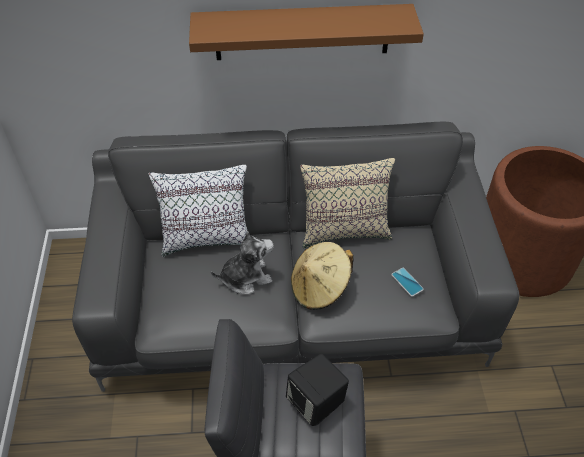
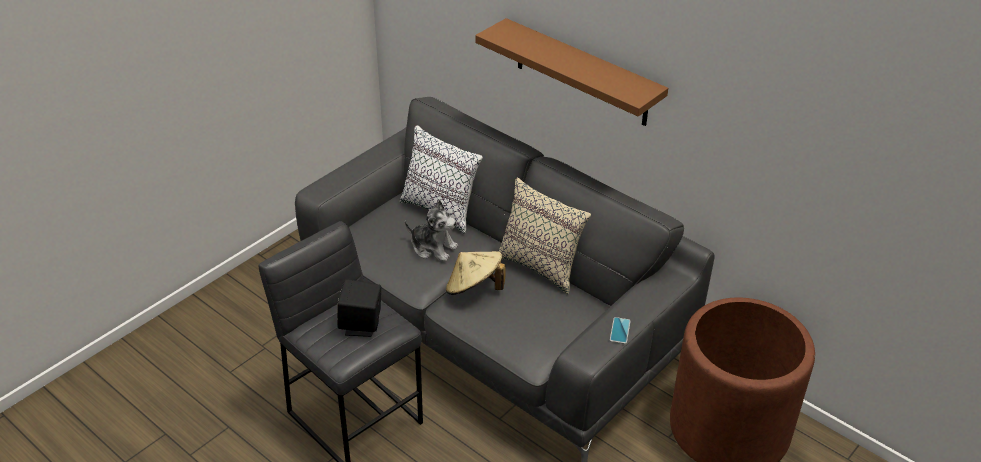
camera: 45 degrees right, 10 degrees down
phone [391,268,424,297] -> phone moved to [610,317,630,344]

